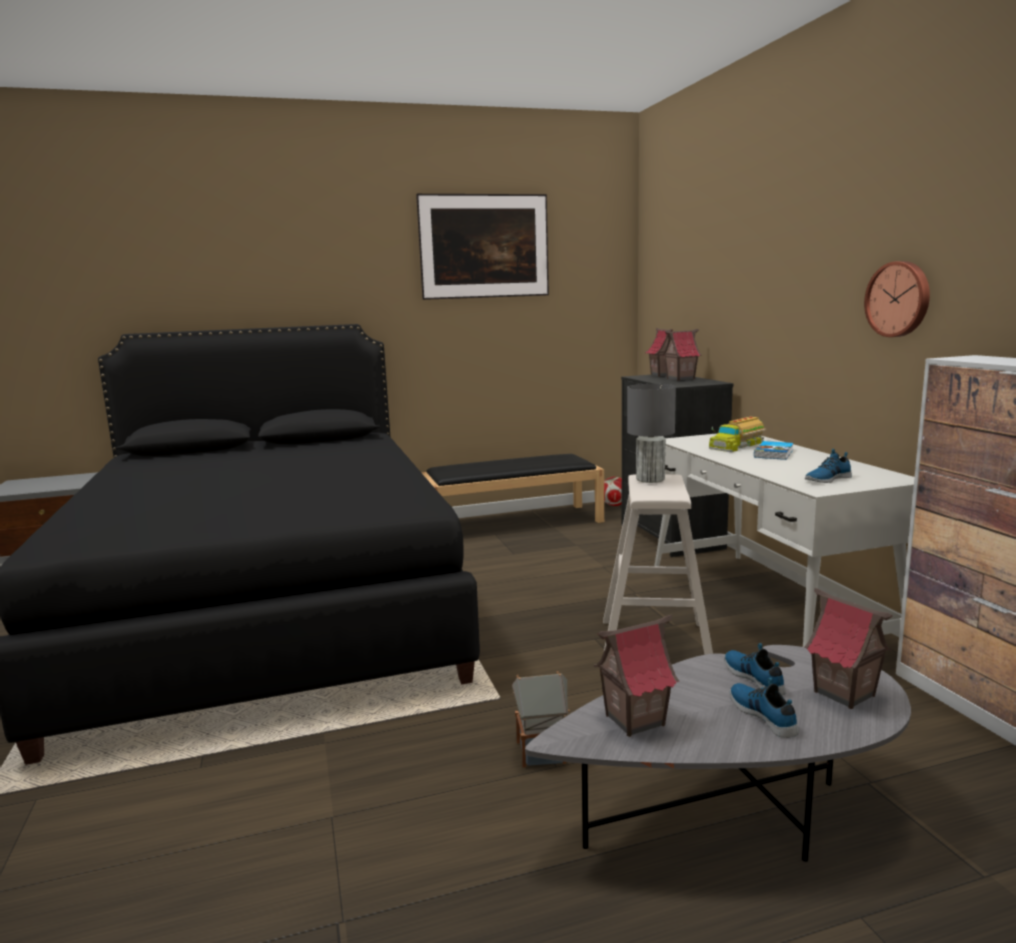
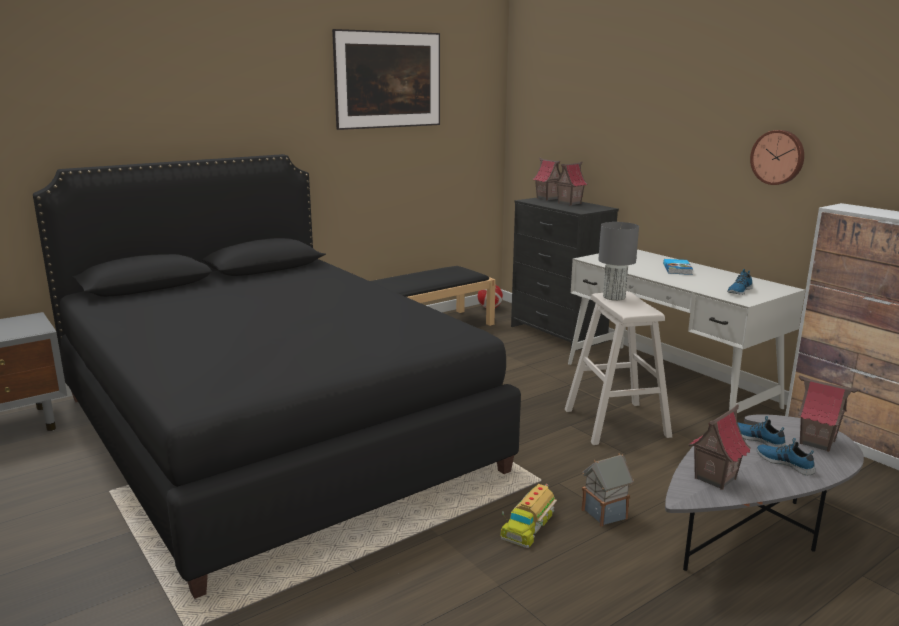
camera: 20 degrees left, 5 degrees up
toy truck [709,417,766,452] -> toy truck moved to [500,484,557,548]

